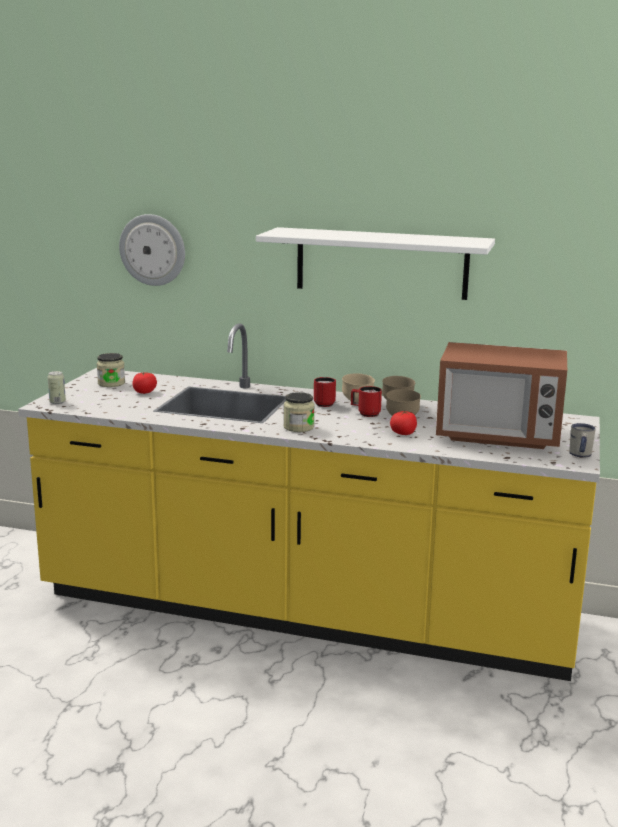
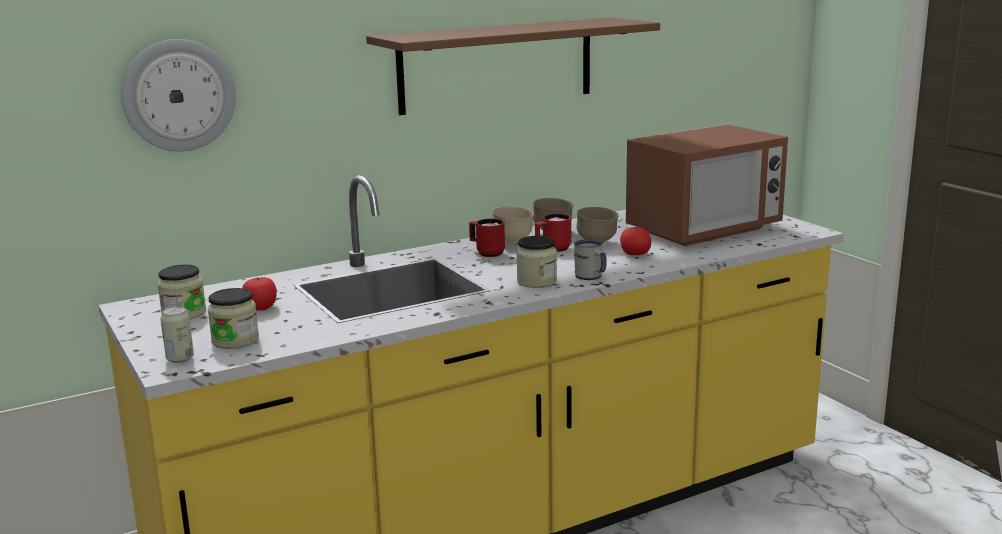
camera: 45 degrees left, 0 degrees up
white shelf [256,227,495,300] -> brown shelf [366,17,660,115]
white mug [569,423,596,458] -> white mug moved to [574,239,607,280]
none -> jar [208,288,259,349]

